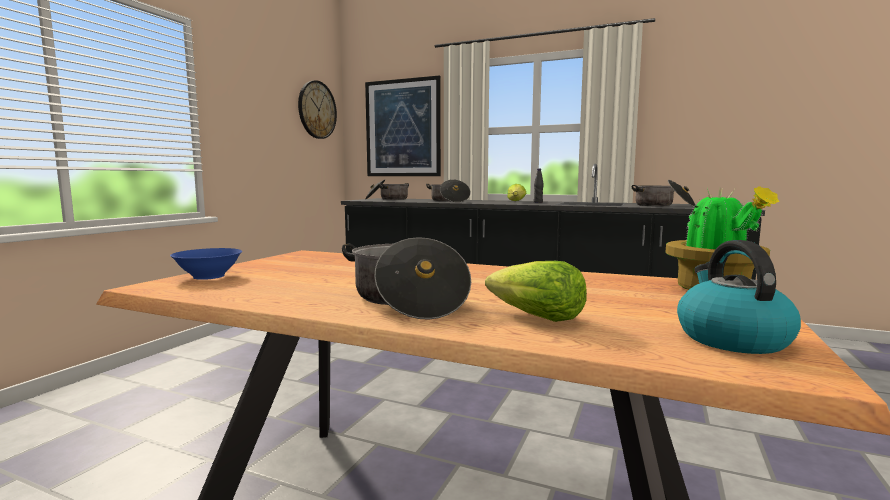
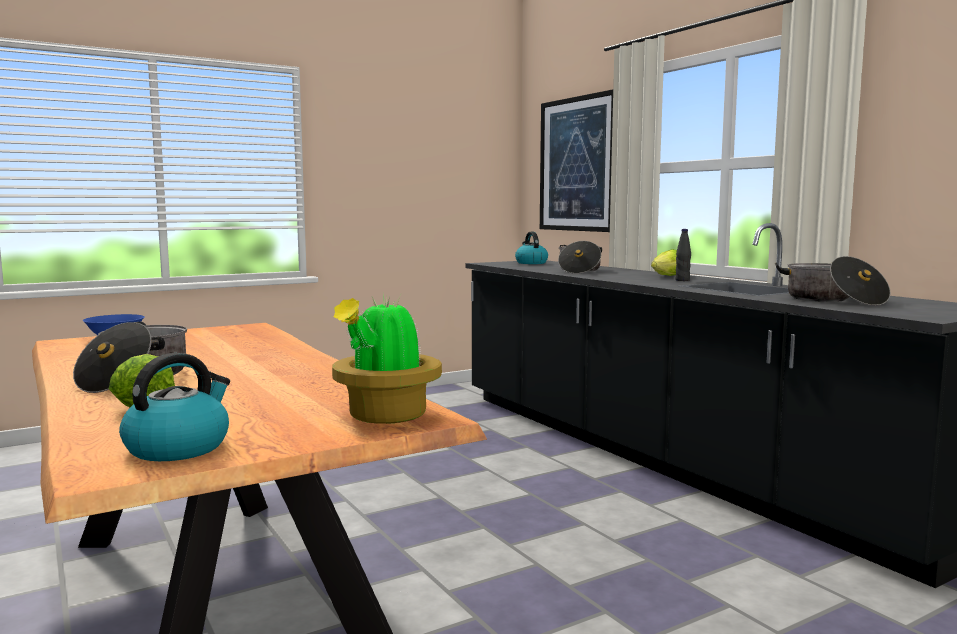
camera: 35 degrees right, 0 degrees up
wall clock [298,80,337,139] -> none
cooking pot [365,179,409,200] -> kettle [515,232,548,264]

